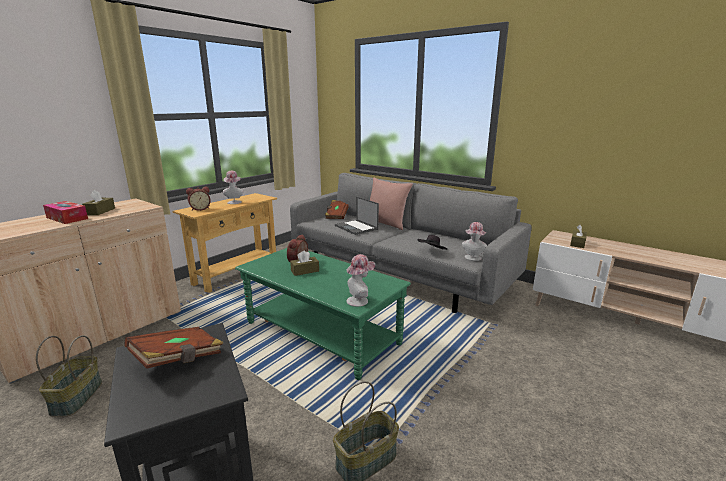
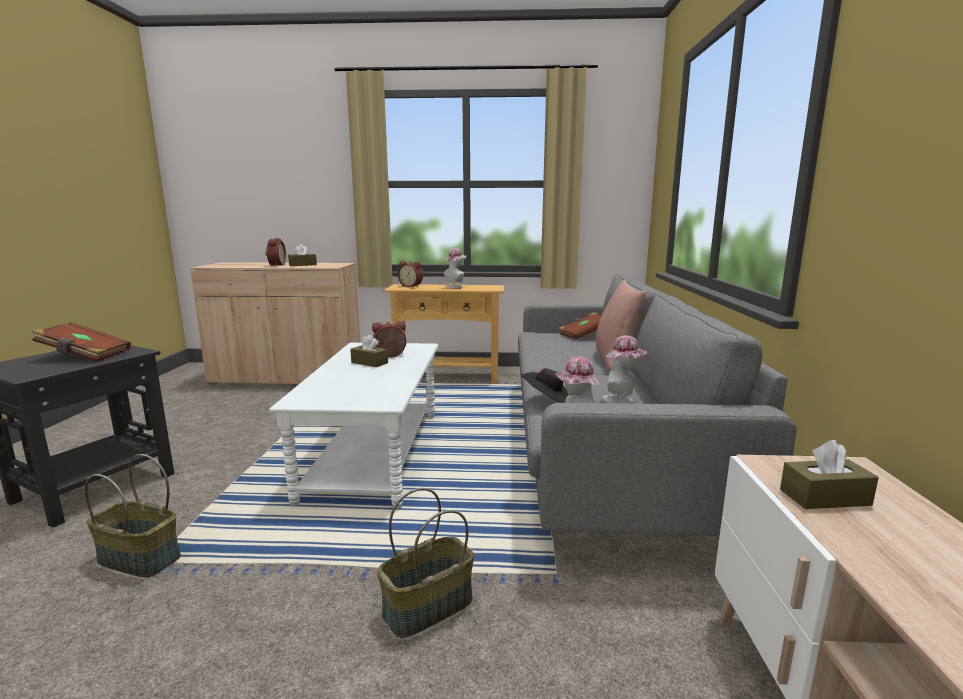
camera: 55 degrees right, 5 degrees down
basket [36,335,102,417] -> basket moved to [377,488,475,638]
tissue box [43,201,88,224] -> alarm clock [265,238,286,266]
green coffee table [235,248,411,380] -> white coffee table [269,343,439,509]
laptop [335,197,379,235] -> none
hat [347,254,375,307] -> hat moved to [602,335,648,404]

